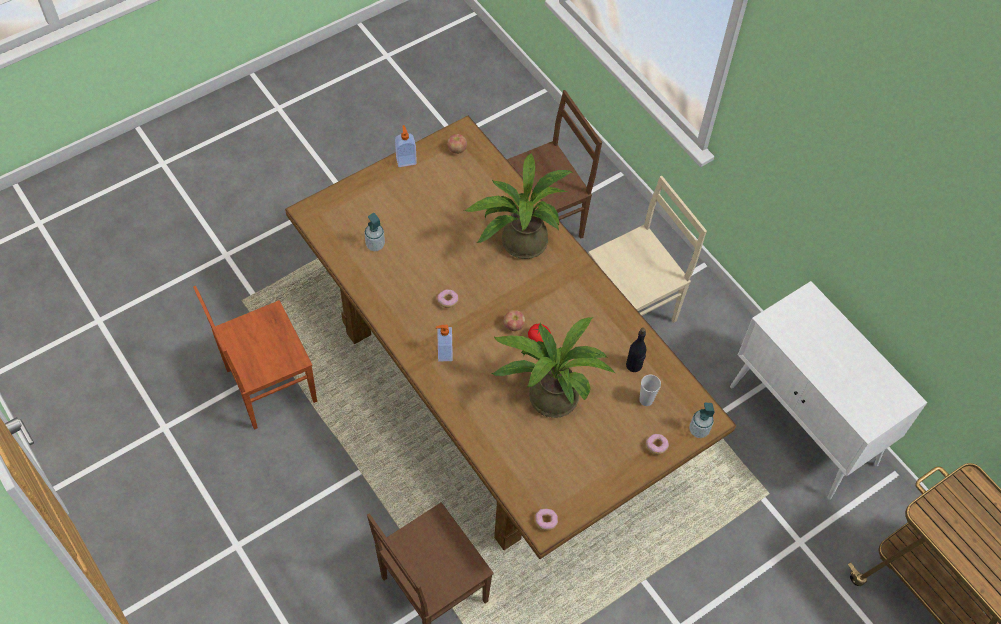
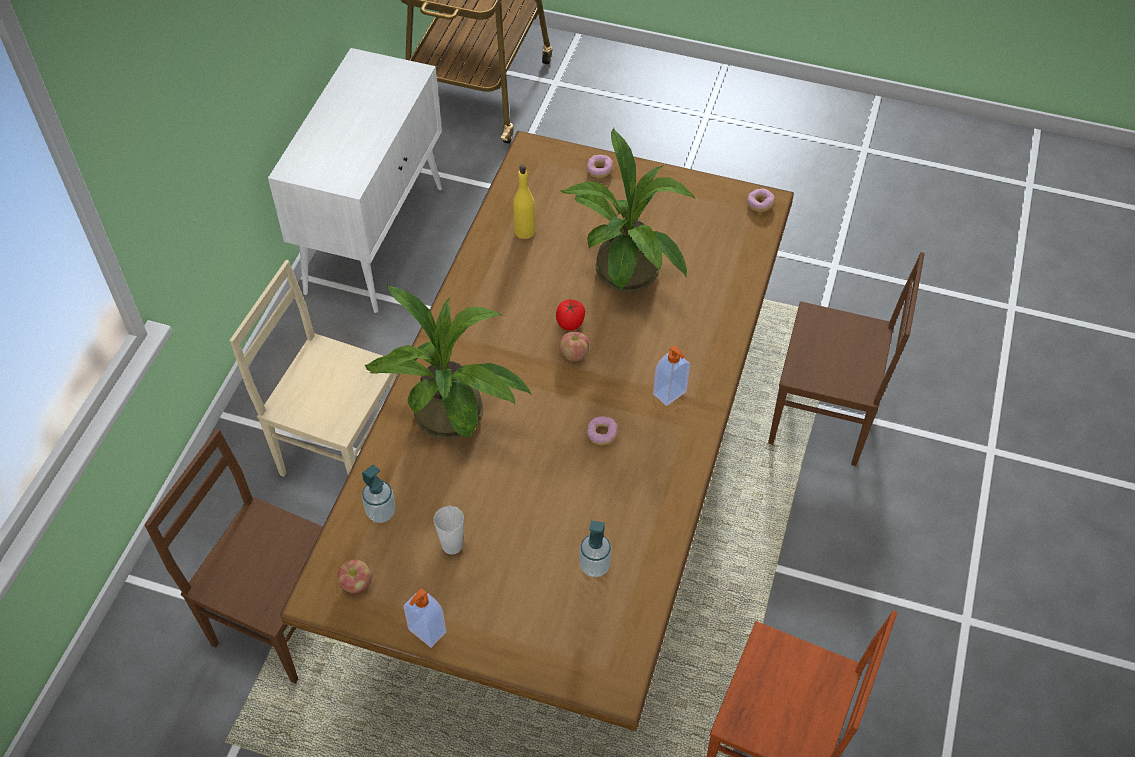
camera: 125 degrees left, 5 degrees down
black bottle [626,328,646,372] -> yellow bottle [513,165,535,239]
cup [639,374,661,406] -> cup moved to [434,506,464,555]
soap dispenser [690,403,714,438] -> soap dispenser moved to [362,465,396,523]

